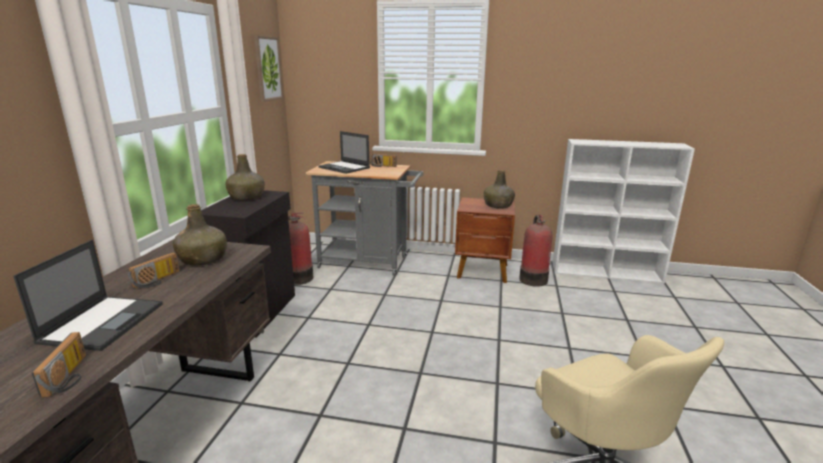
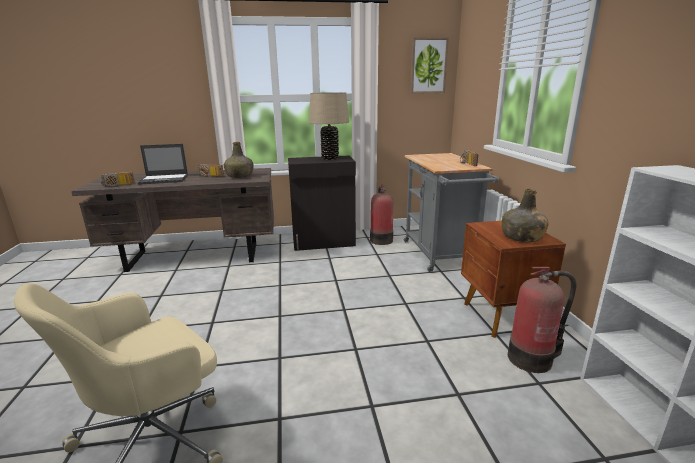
camera: 70 degrees right, 0 degrees up
green bottle [225,154,265,201] -> beige table lamp [309,92,349,160]
laptop [318,131,370,174] -> none

